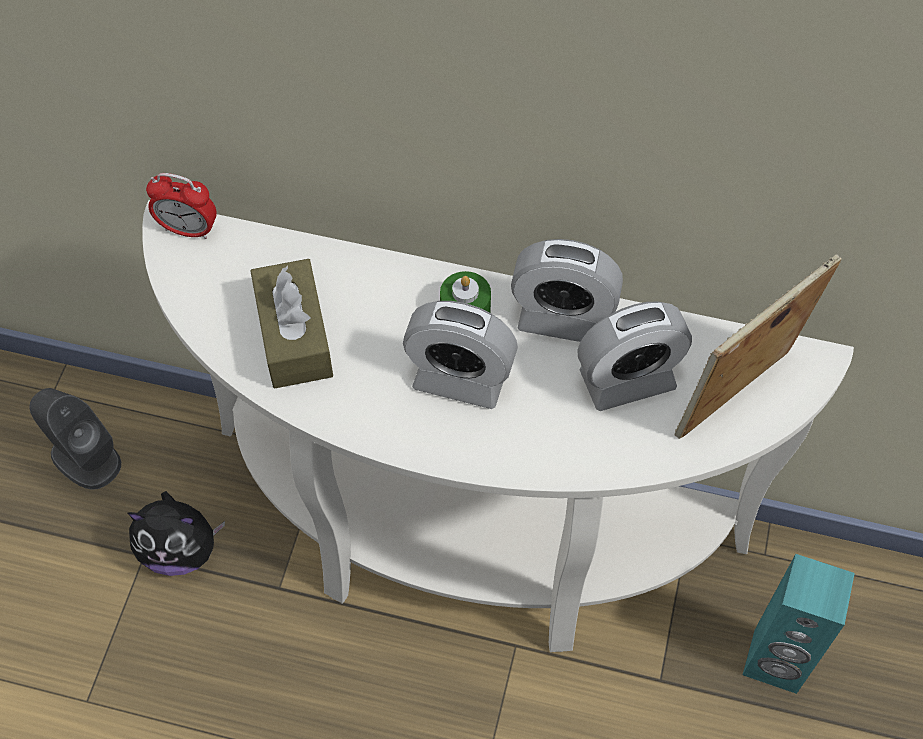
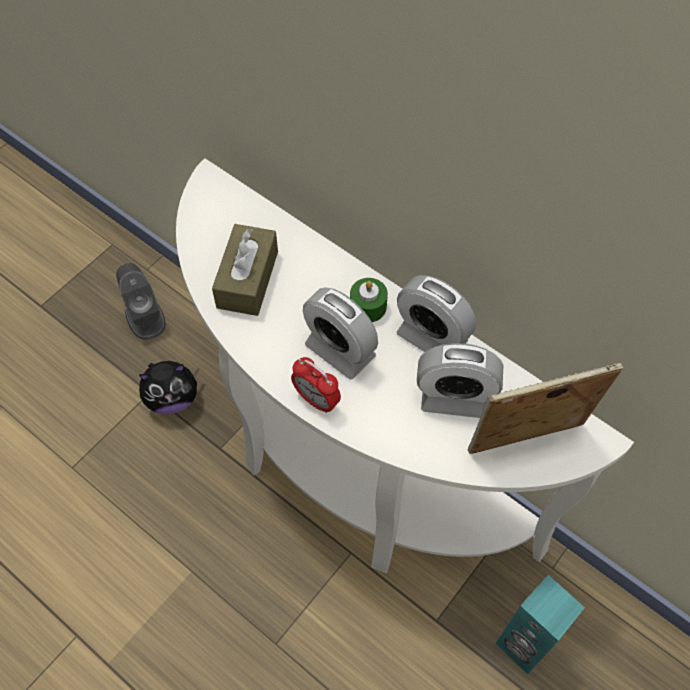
camera: 25 degrees right, 0 degrees up
plush toy [128,491,225,576] -> plush toy turned 45 degrees counterclockwise [139,361,198,414]
alarm clock [146,173,217,239] -> alarm clock moved to [291,357,341,413]

